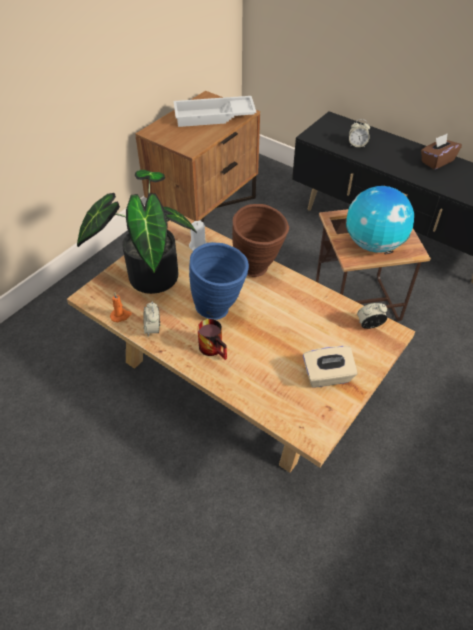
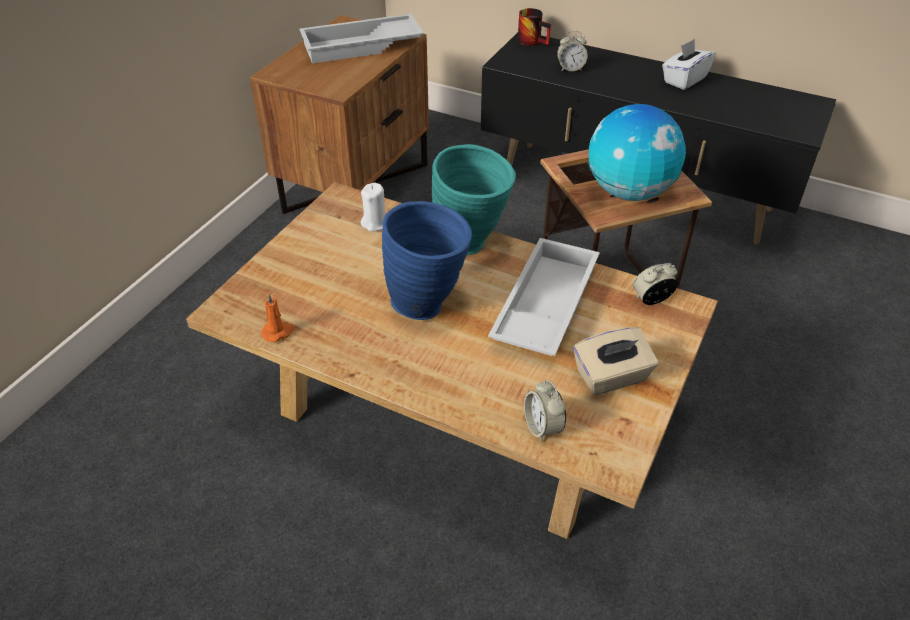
camera: 10 degrees left, 5 degrees down
potted plant [77,170,197,294] -> none
alarm clock [144,302,160,337] -> alarm clock moved to [524,380,566,442]
mug [197,319,227,360] -> mug moved to [518,8,551,46]
brown vase [232,204,289,277] -> turquoise vase [432,144,516,255]
brown tissue box [421,134,462,170] -> white tissue box [662,39,716,90]
none -> white tray [488,238,600,356]

